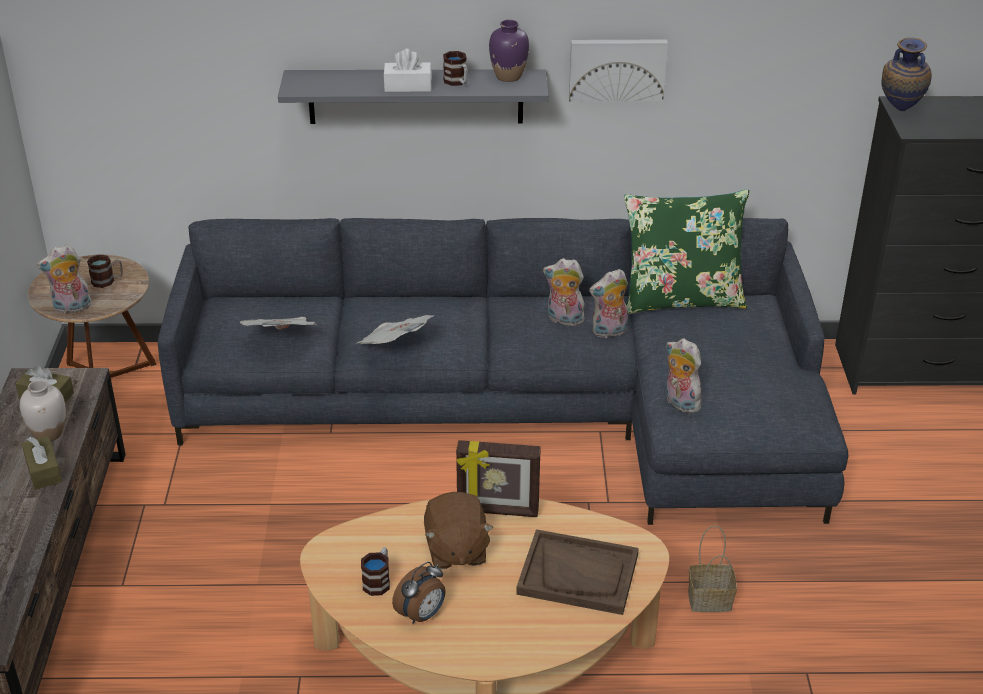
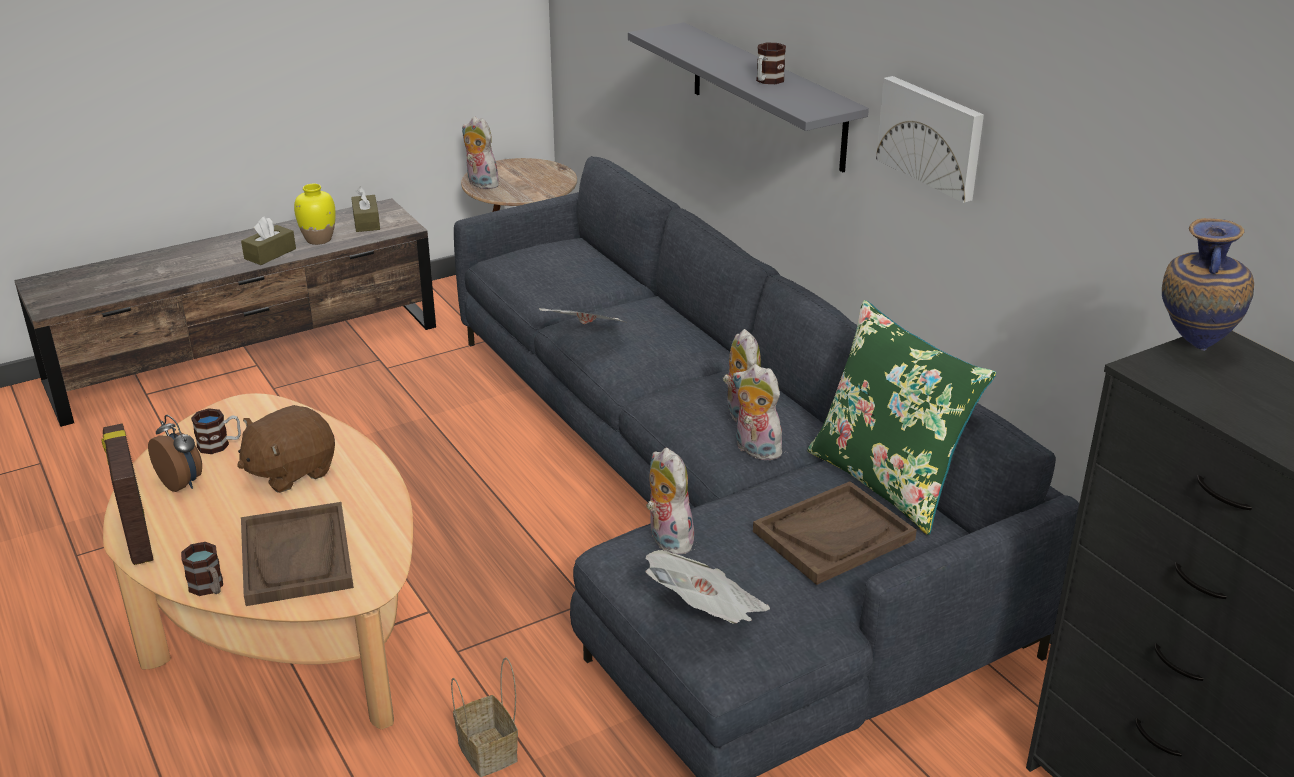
camera: 60 degrees right, 5 degrees down
white vase [20,380,66,441] -> yellow vase [294,184,336,245]
mug [87,255,123,288] -> mug moved to [181,542,223,596]
newspaper [240,317,318,330] -> newspaper moved to [645,550,770,624]
white tissue box [384,49,432,92] -> none
alarm clock [392,562,446,624] -> alarm clock turned 150 degrees counterclockwise [148,415,202,492]
picture frame [456,440,541,517] -> picture frame moved to [101,423,154,565]
purple vase [489,20,529,82] -> none
plush toy [666,338,702,413] -> plush toy turned 45 degrees counterclockwise [646,448,697,555]
none -> brown tray [753,481,917,585]

